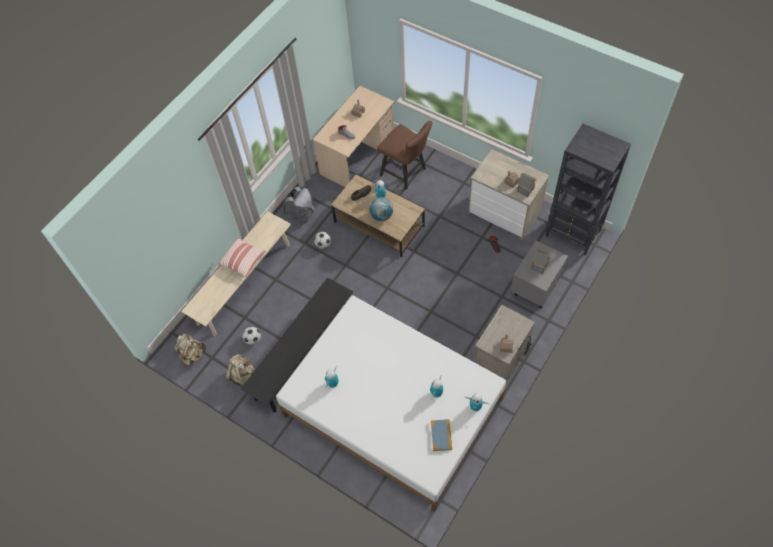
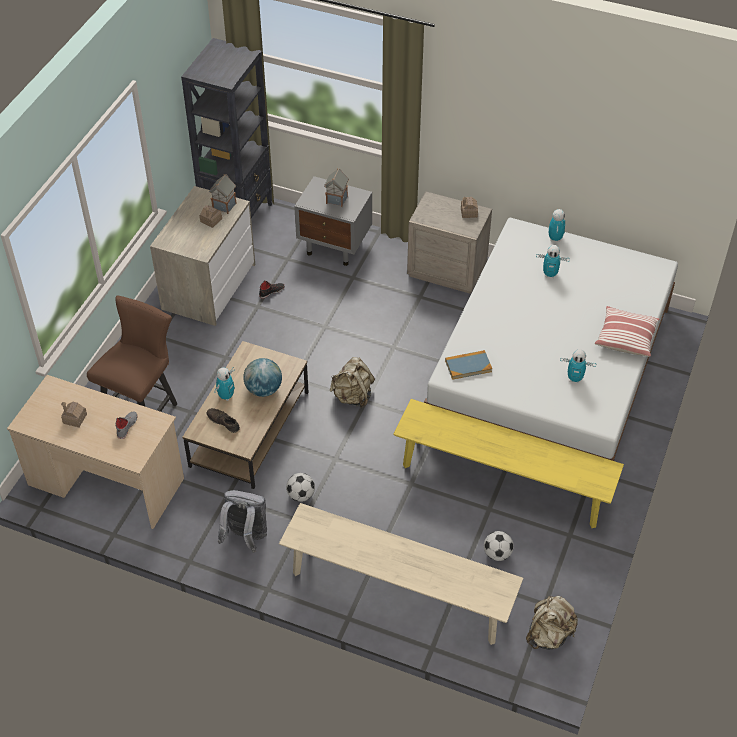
camera: 105 degrees left, 10 degrees down
pillow [218,238,266,278] -> pillow moved to [595,306,659,357]
beige backpack [226,354,255,386] -> beige backpack moved to [330,357,375,408]
black bench [241,277,353,412] -> yellow bench [393,399,624,528]
book [431,419,452,451] -> book moved to [445,350,492,380]

